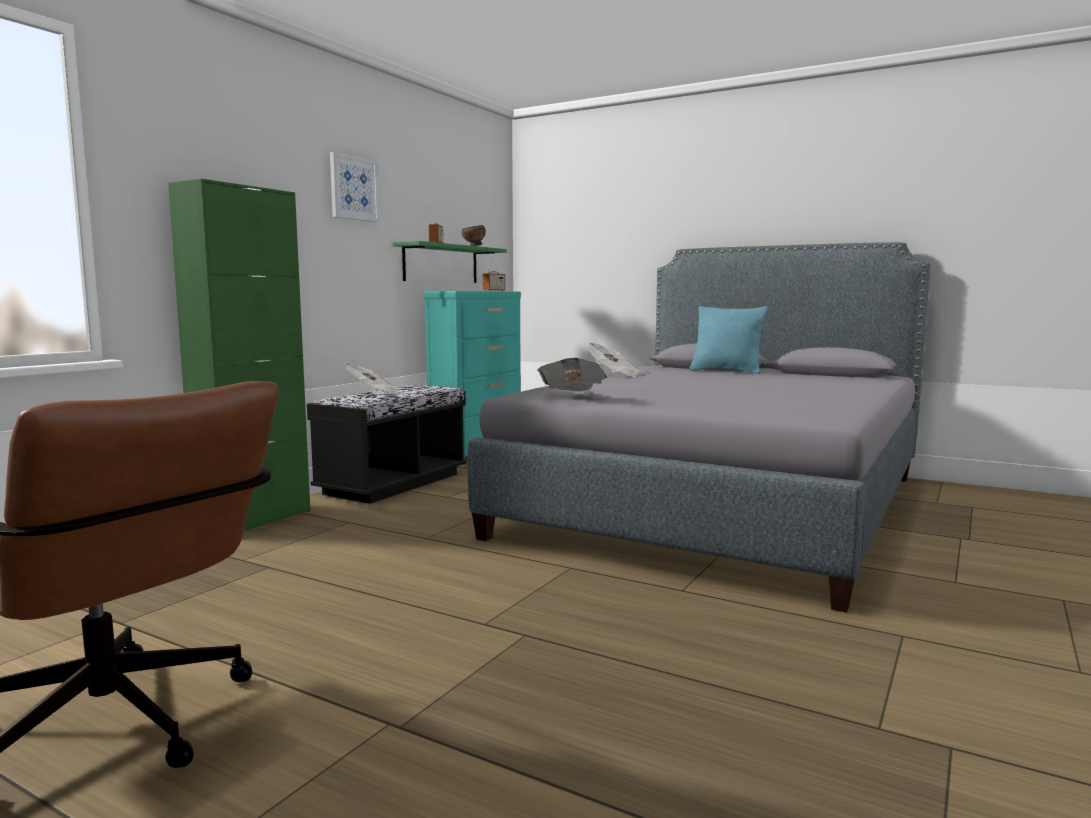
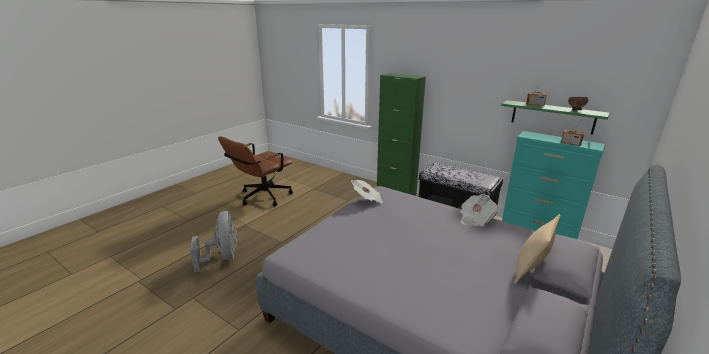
camera: 95 degrees right, 15 degrees up
picture [330,152,379,222] -> none
newspaper [344,362,398,395] -> none
turquoise pillow [690,306,768,374] -> beige pillow [514,214,561,284]
none -> grey fan [190,211,238,272]

